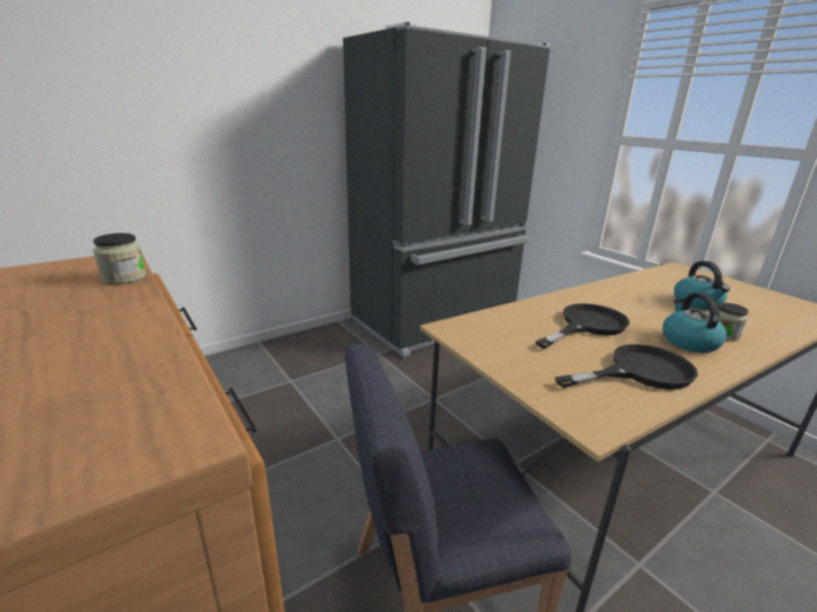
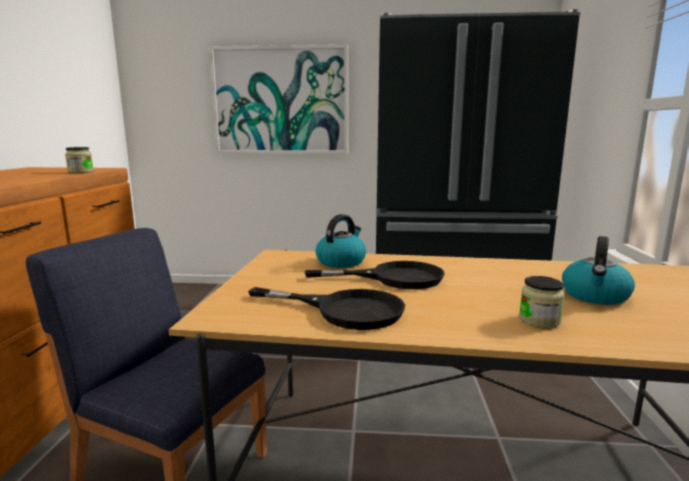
camera: 40 degrees right, 10 degrees down
kettle [663,293,726,353] -> kettle moved to [316,214,366,268]
none -> picture [209,44,348,154]

